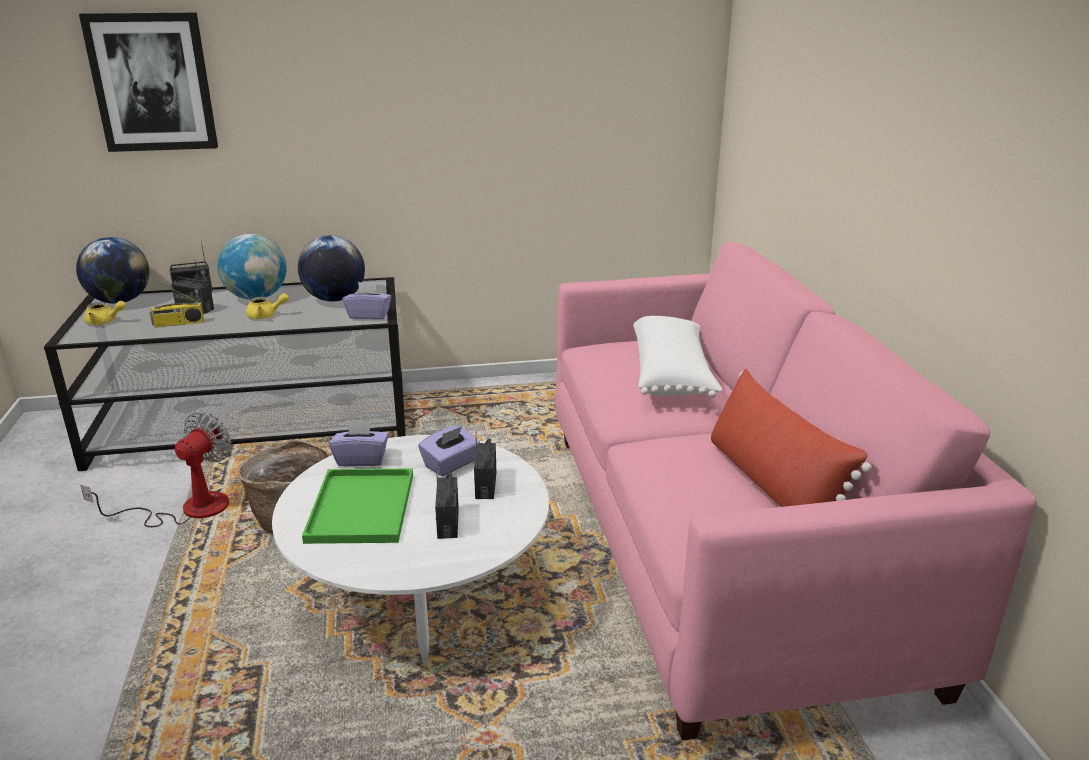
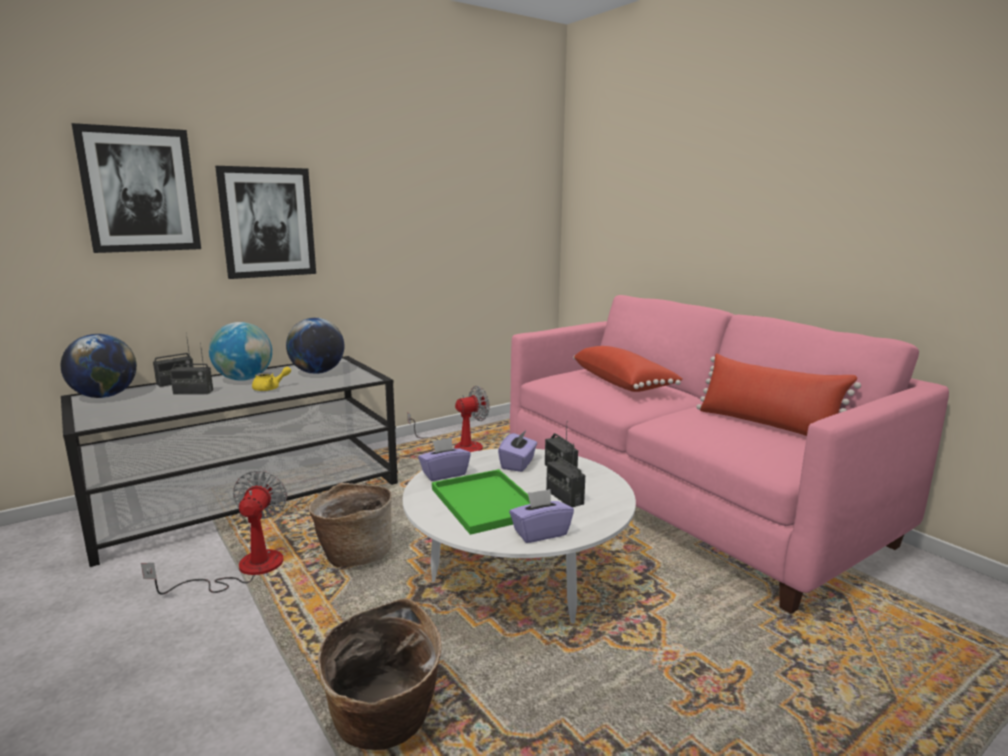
camera: 25 degrees left, 10 degrees down
yellow teapot [84,301,126,325] -> none
radio [150,281,204,327] -> none
purple tissue box [342,282,391,320] -> purple tissue box moved to [509,489,574,543]
white pillow [633,316,723,398] -> red pillow [573,346,682,392]
none -> picture [215,166,316,279]
none -> basket [318,598,442,750]
none -> fan [408,386,490,452]

